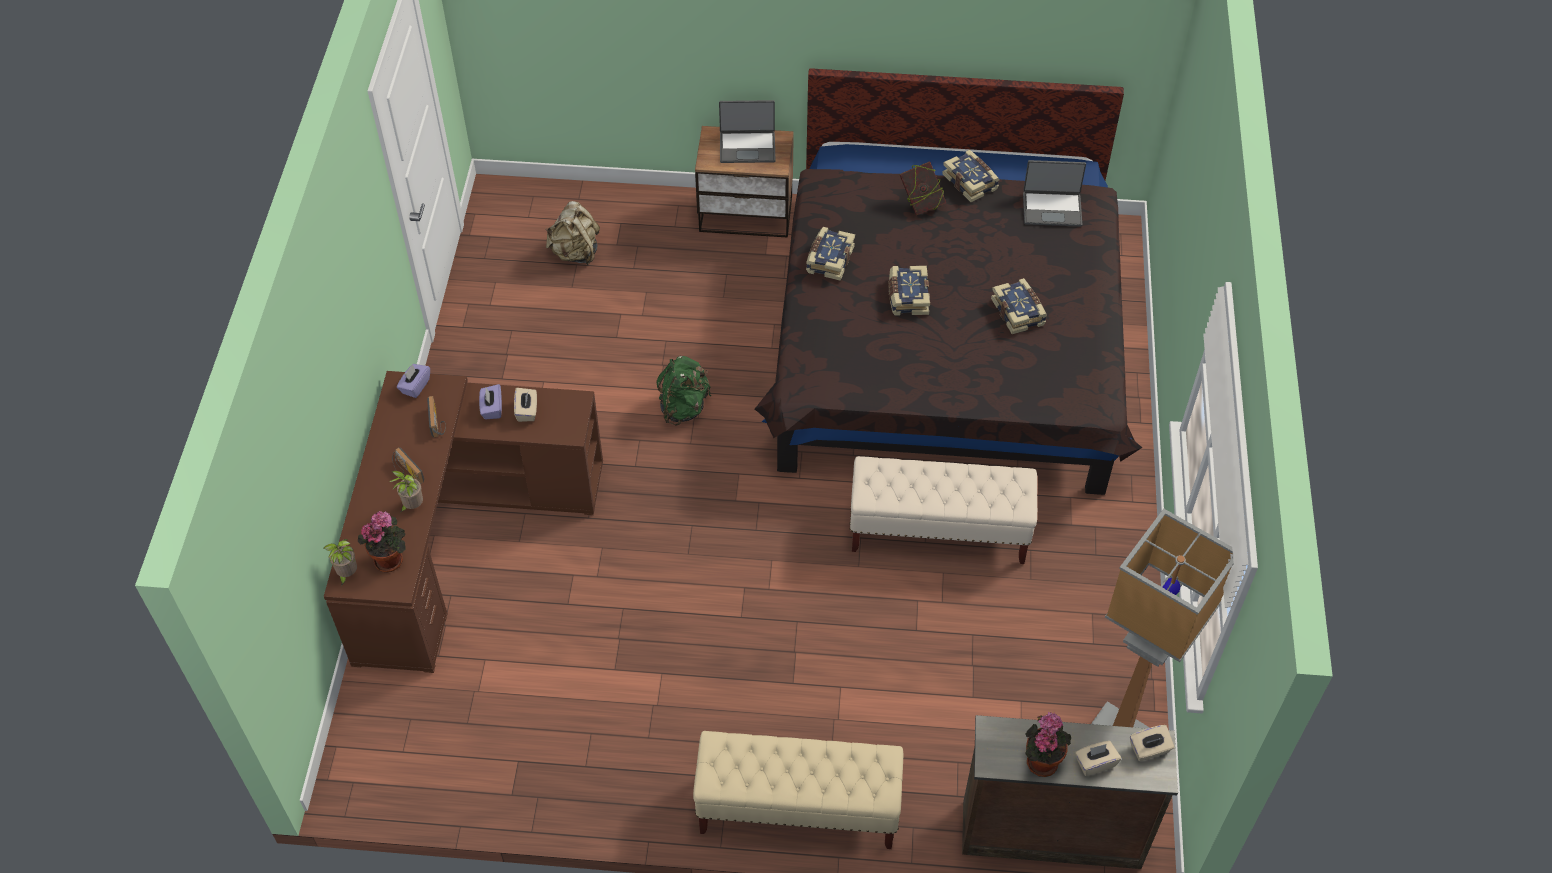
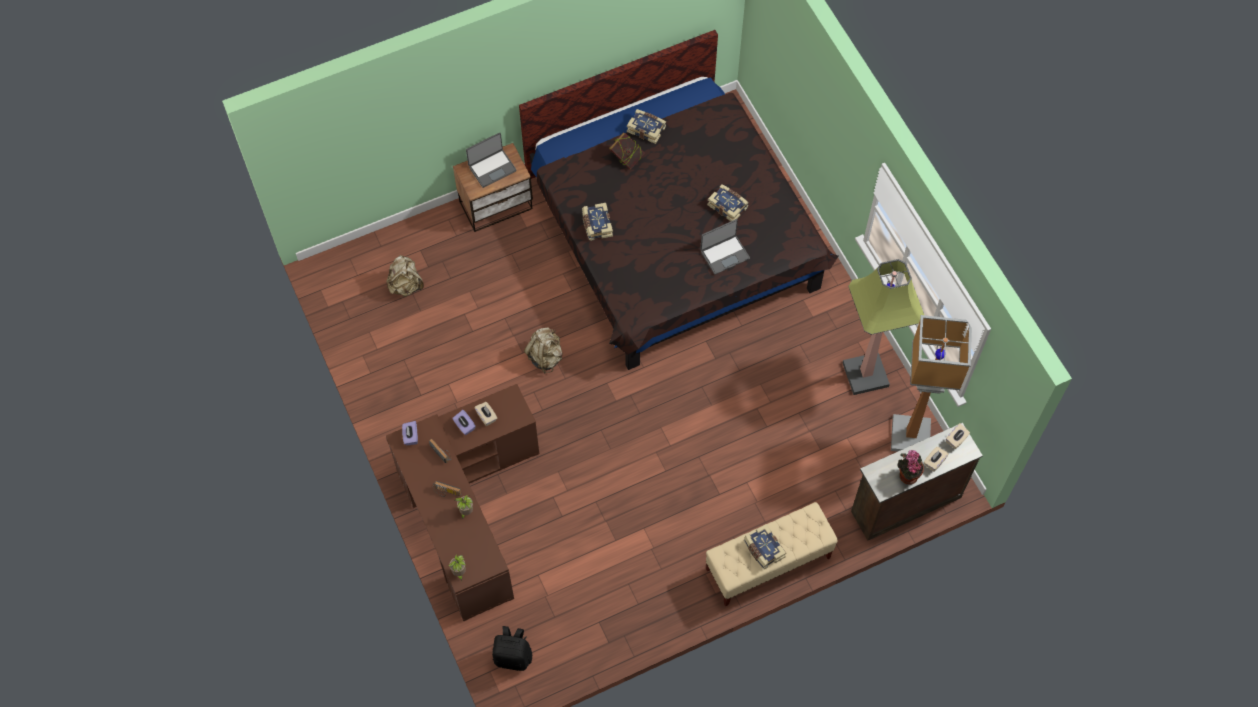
camera: 30 degrees left, 10 degrees up
potted plant [358,511,406,573] -> none
green backpack [656,356,711,426] -> beige backpack [524,328,563,374]
beige bench [849,456,1037,564] -> none
book [888,266,930,315] -> book moved to [744,524,786,569]
laptop [1023,160,1086,226] -> laptop moved to [700,219,750,275]
none -> black backpack [492,626,532,671]
none -> floor lamp [843,259,924,395]

